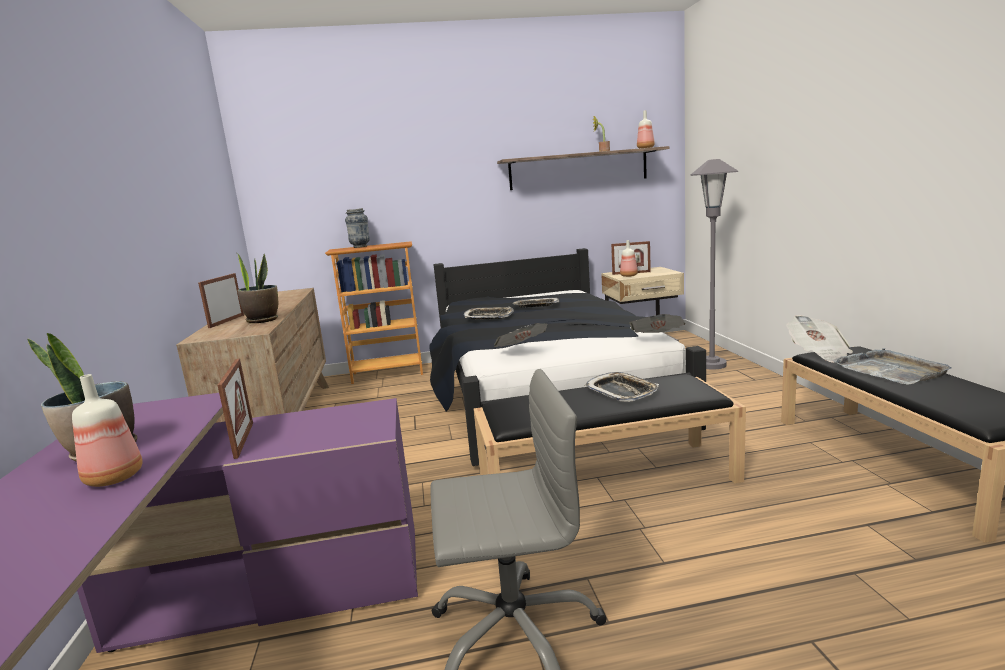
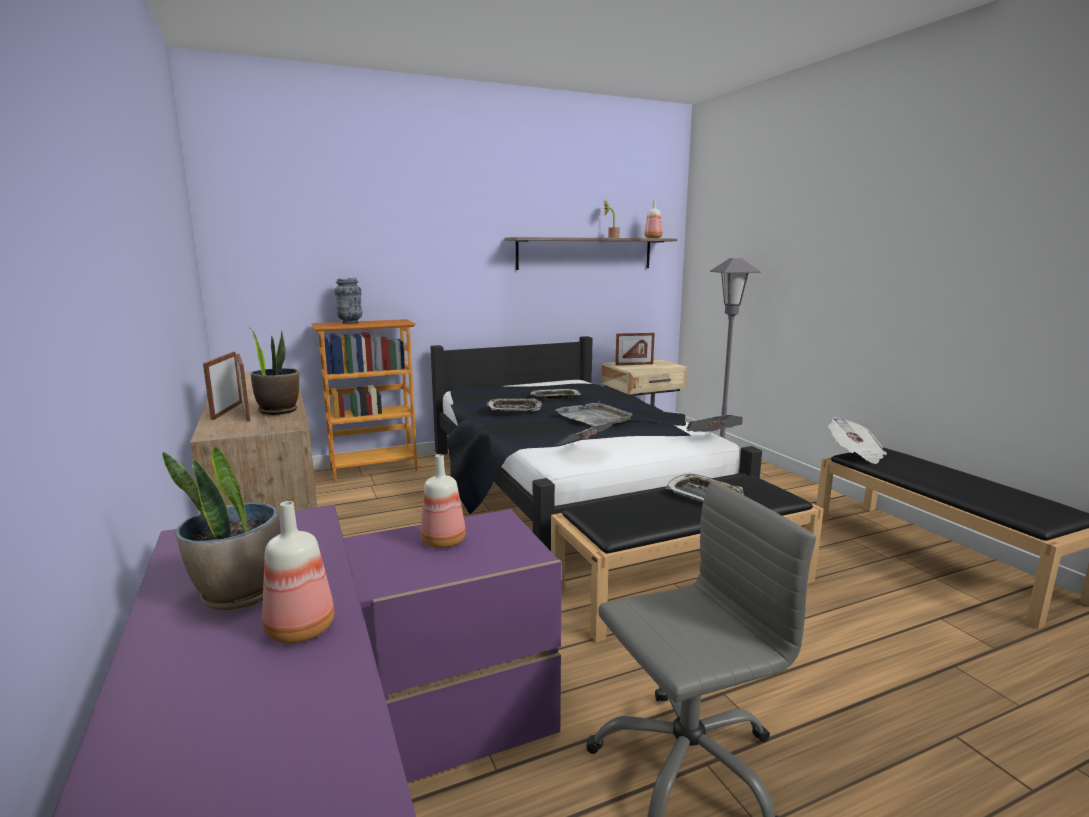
camera: 15 degrees left, 0 degrees up
picture frame [218,359,253,459] -> picture frame moved to [236,354,250,422]
bottle [620,240,638,277] -> bottle moved to [421,454,466,548]
grey tray [832,348,951,385] -> grey tray moved to [555,402,633,426]

